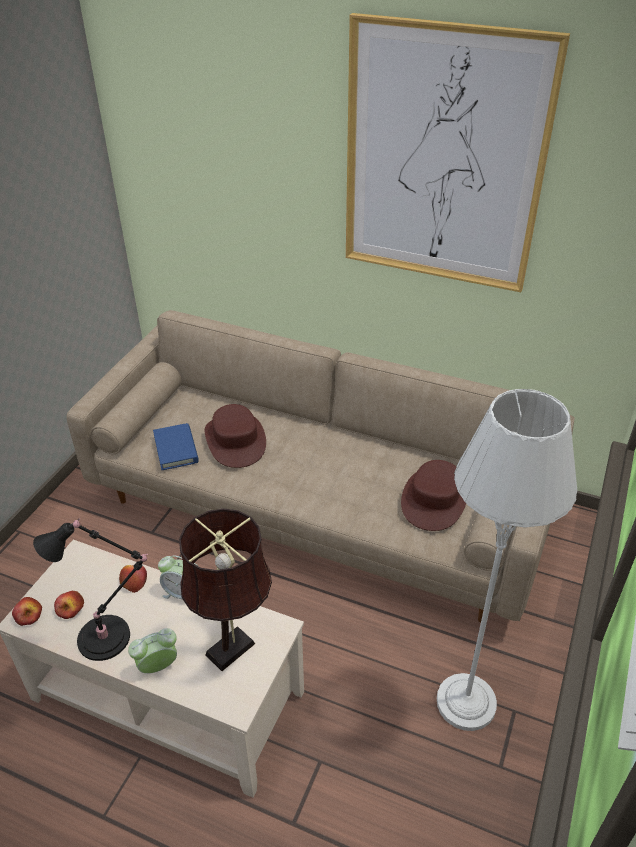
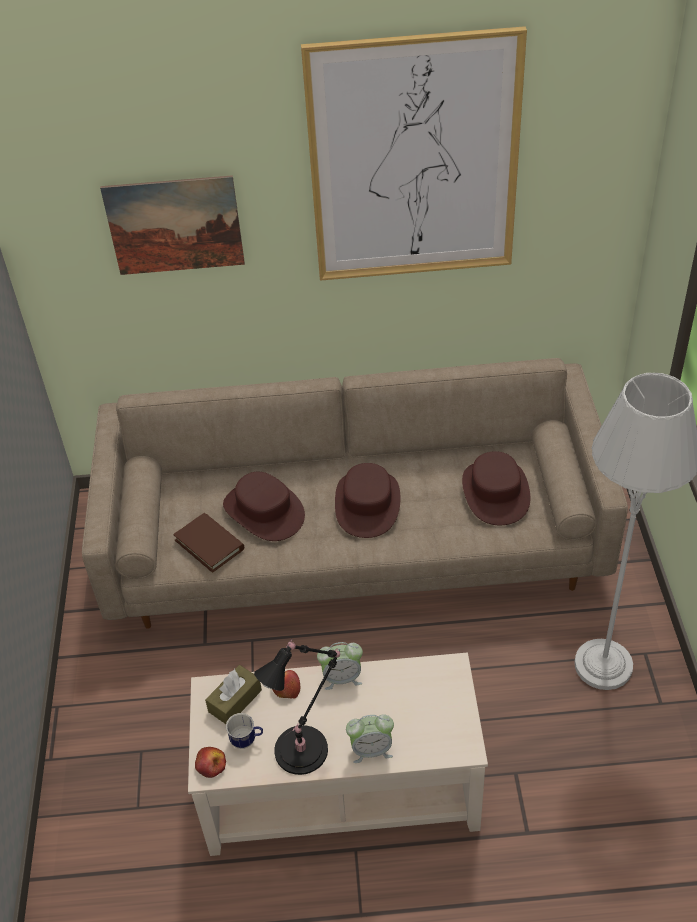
camera: 25 degrees left, 5 degrees up
apple [54,591,84,619] -> mug [226,713,263,749]
alarm clock [128,628,177,674] -> alarm clock turned 135 degrees counterclockwise [346,714,394,763]
blue book [153,423,199,470] -> brown book [173,513,244,573]
brown table lamp [179,509,272,671] -> none
none -> picture [100,175,245,275]
none -> brown tissue box [205,665,262,724]
none -> brown hat [335,463,400,538]

